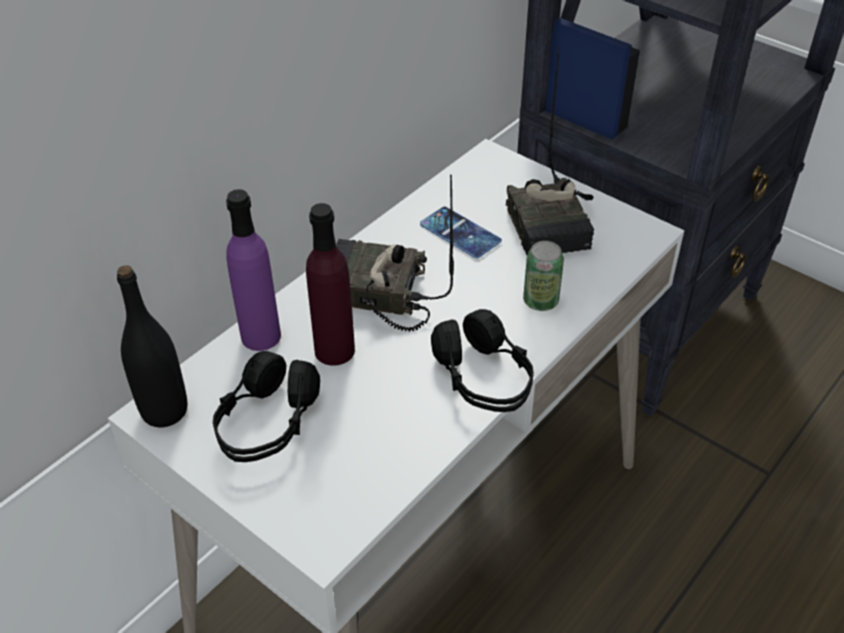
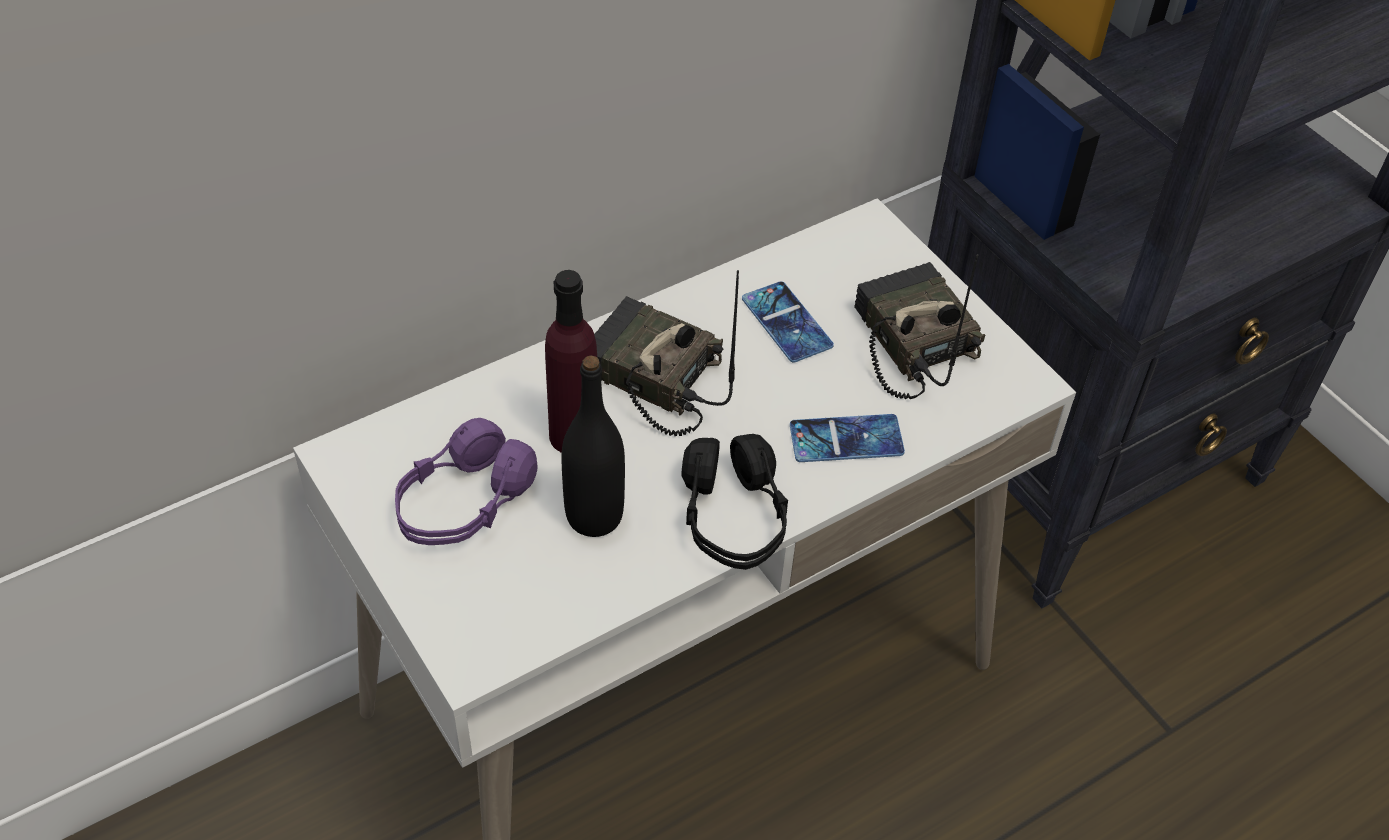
camera: 15 degrees right, 5 degrees up
black bottle [117,265,187,427] -> black bottle moved to [562,356,625,537]
black headphones [213,351,320,462] -> purple headphones [395,418,538,545]
purple bottle [226,189,281,351] -> none
radio [506,46,594,255] -> radio turned 150 degrees clockwise [854,254,985,399]
can [523,241,564,311] -> phone [790,414,905,462]

